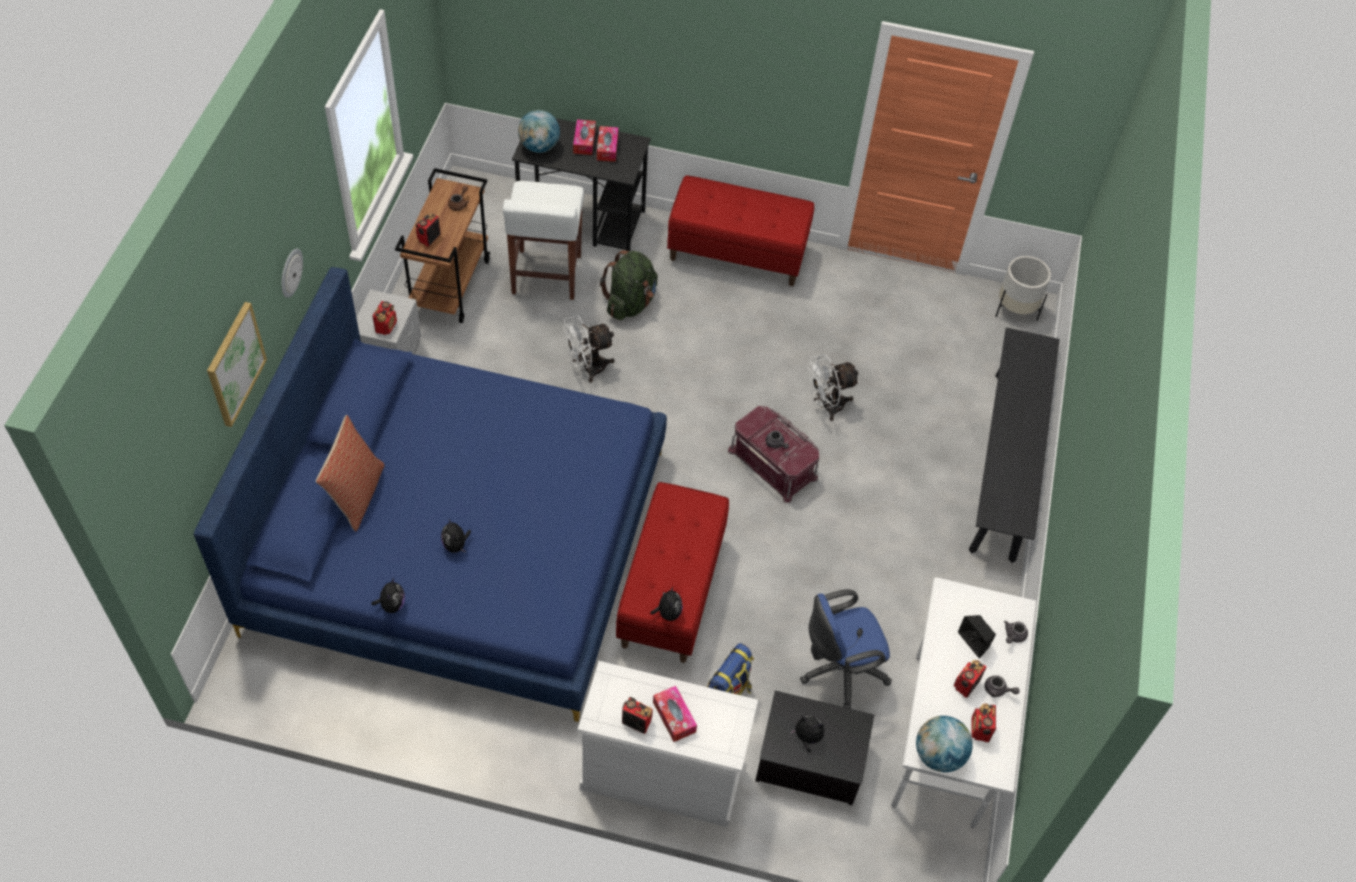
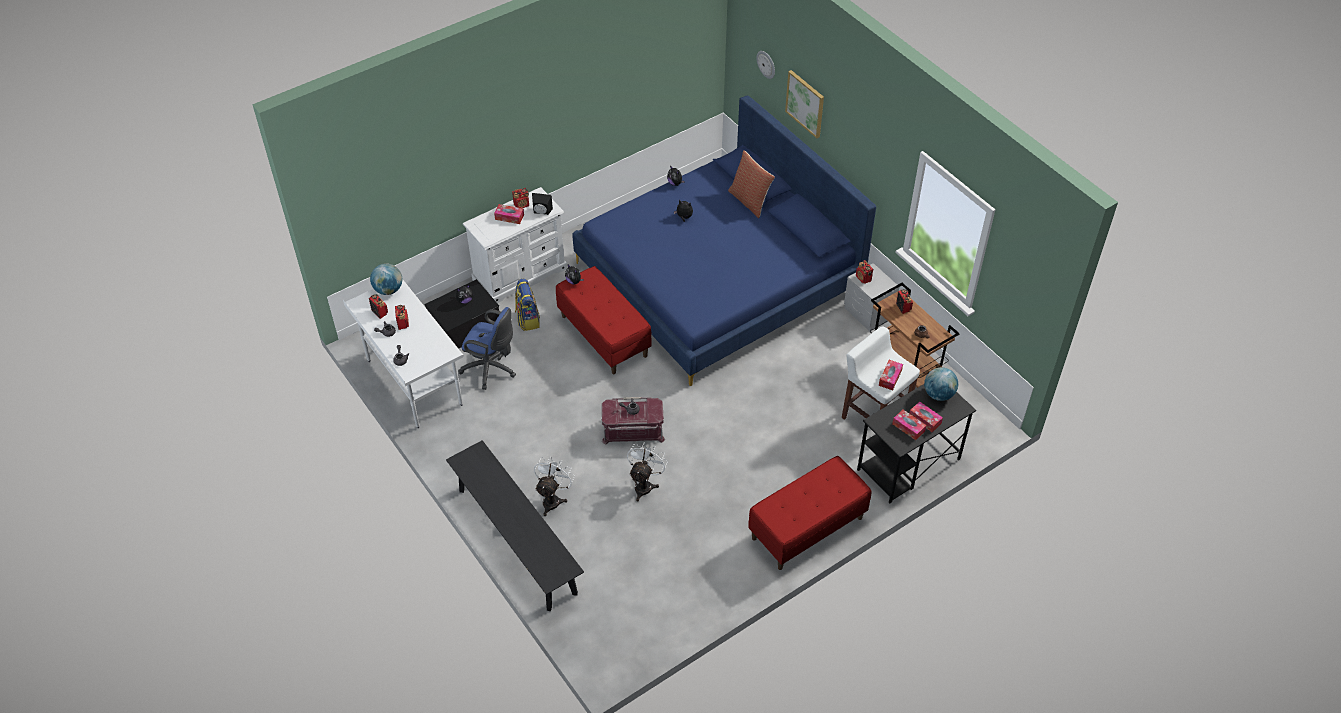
camera: 135 degrees right, 5 degrees down
wall clock [281,249,303,298] -> wall clock moved to [757,51,775,79]
white fan [563,315,615,382] -> white fan moved to [534,456,575,516]
green backpack [600,250,658,320] -> none
blue office chair [800,589,892,709] -> blue office chair turned 90 degrees clockwise [458,307,516,390]
black speaker [958,615,996,658] -> black speaker moved to [532,193,553,215]
white planter [996,256,1051,321] -> none
none -> tissue box [879,360,903,390]

